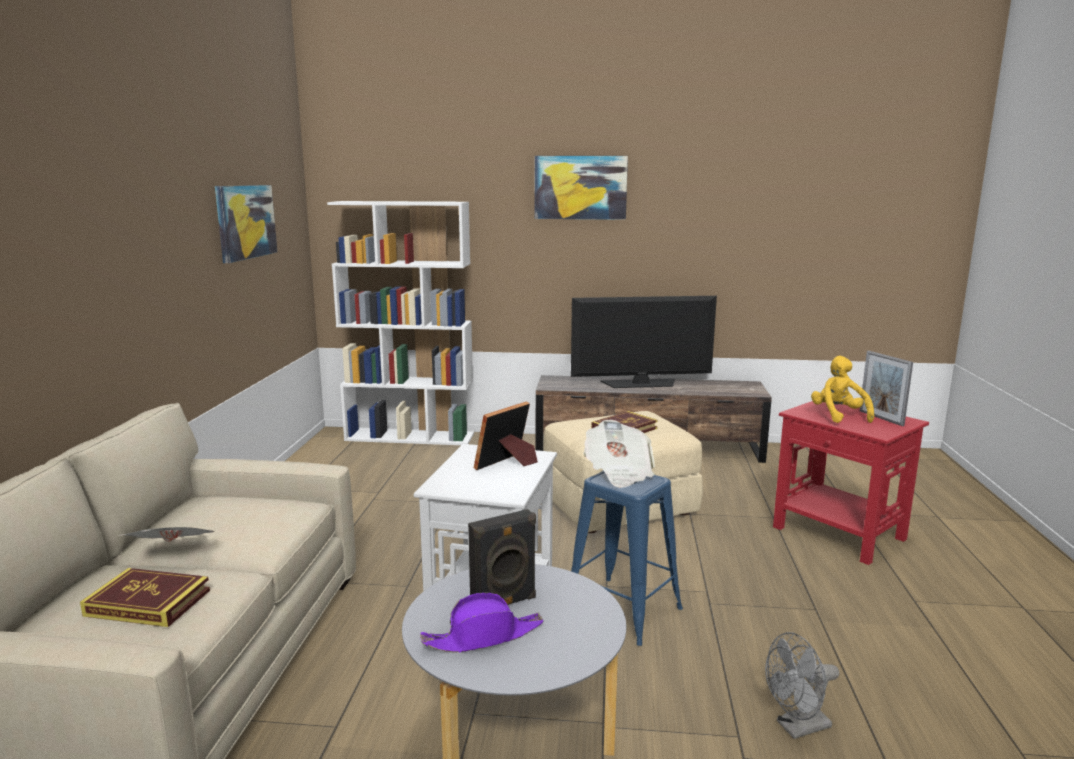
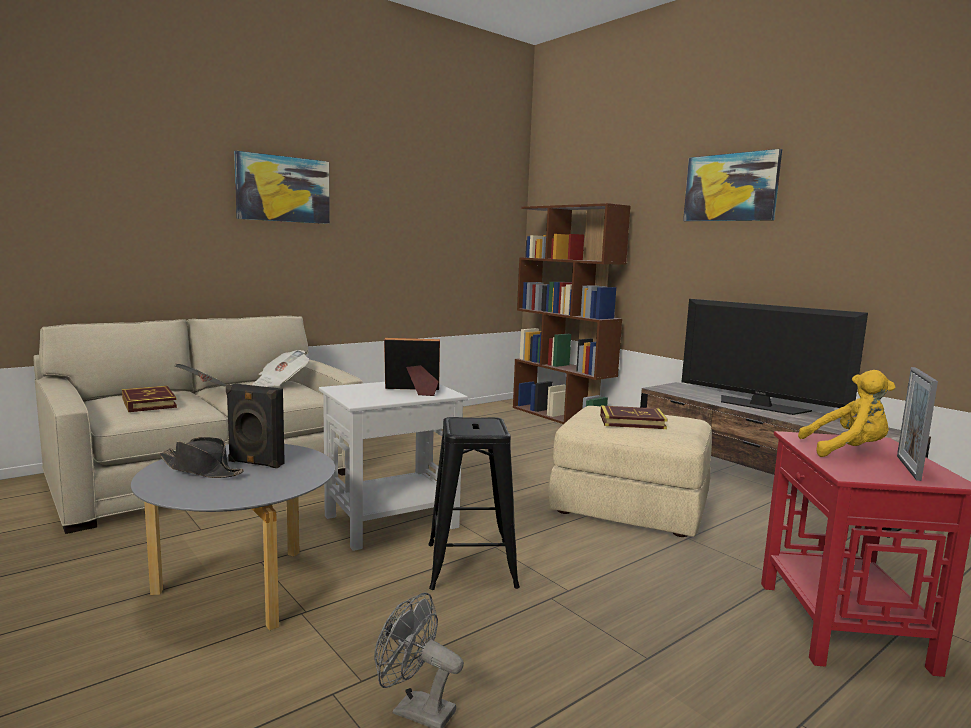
camera: 45 degrees right, 5 degrees down
picture [215,185,277,263] -> picture moved to [234,151,330,224]
white bookcase [327,201,474,445] -> brown bookcase [513,203,631,424]
purple hat [420,593,544,653] -> black hat [159,437,244,478]
blue stool [571,470,683,646] -> black stool [428,417,520,590]
newspaper [584,420,655,488] -> newspaper moved to [252,350,309,387]
yellow plush toy [811,356,874,423] -> yellow plush toy turned 60 degrees clockwise [798,370,895,457]

